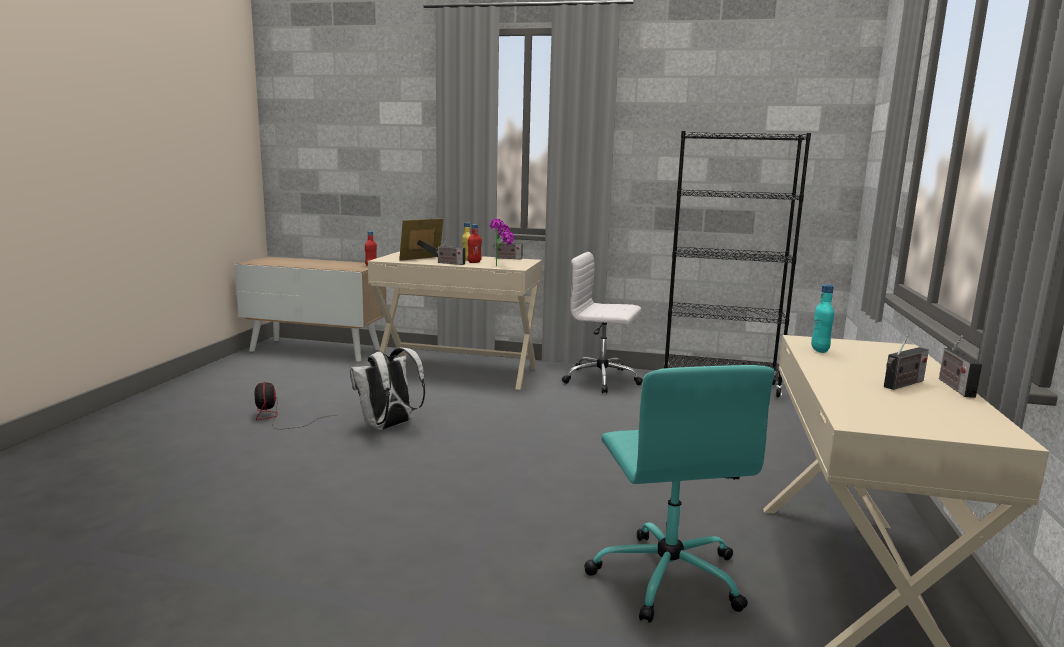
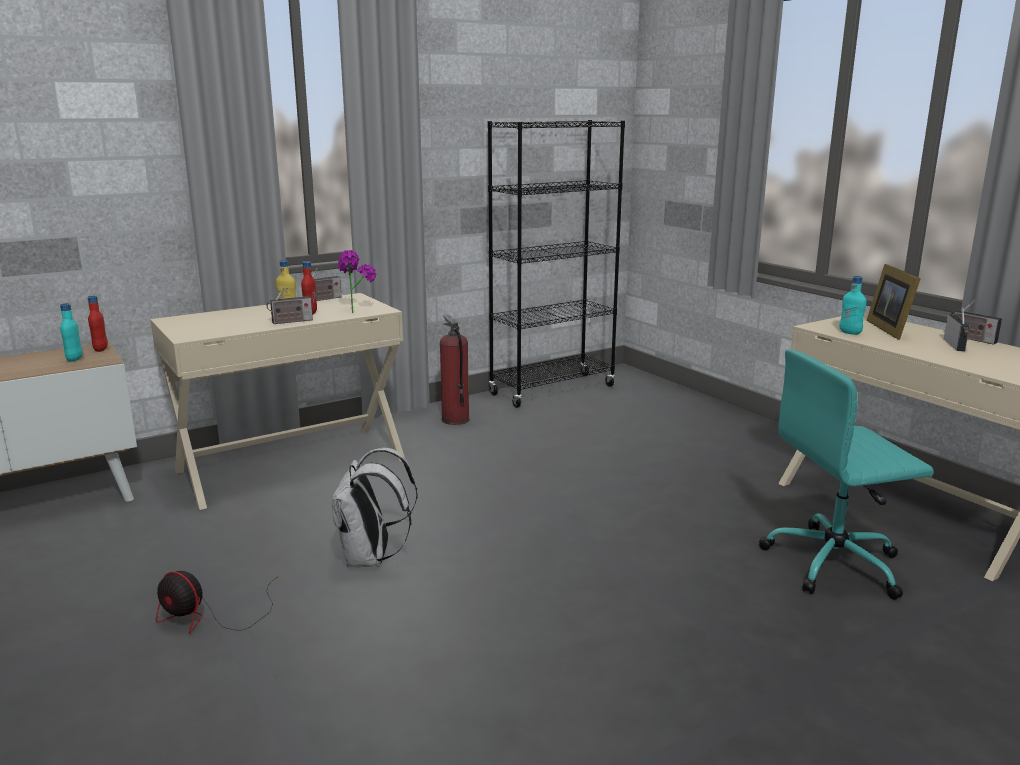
camera: 45 degrees left, 5 degrees up
picture frame [399,218,443,261] -> picture frame moved to [867,264,921,340]
white office chair [562,252,643,393] -> fire extinguisher [440,315,470,425]
turquoise office chair [584,365,775,623] -> turquoise office chair turned 135 degrees clockwise [759,349,934,600]
none -> turquoise bottle [60,303,83,362]

